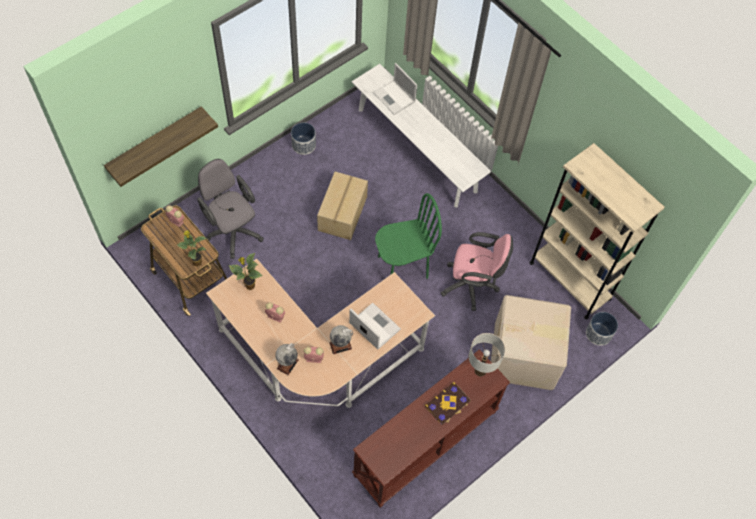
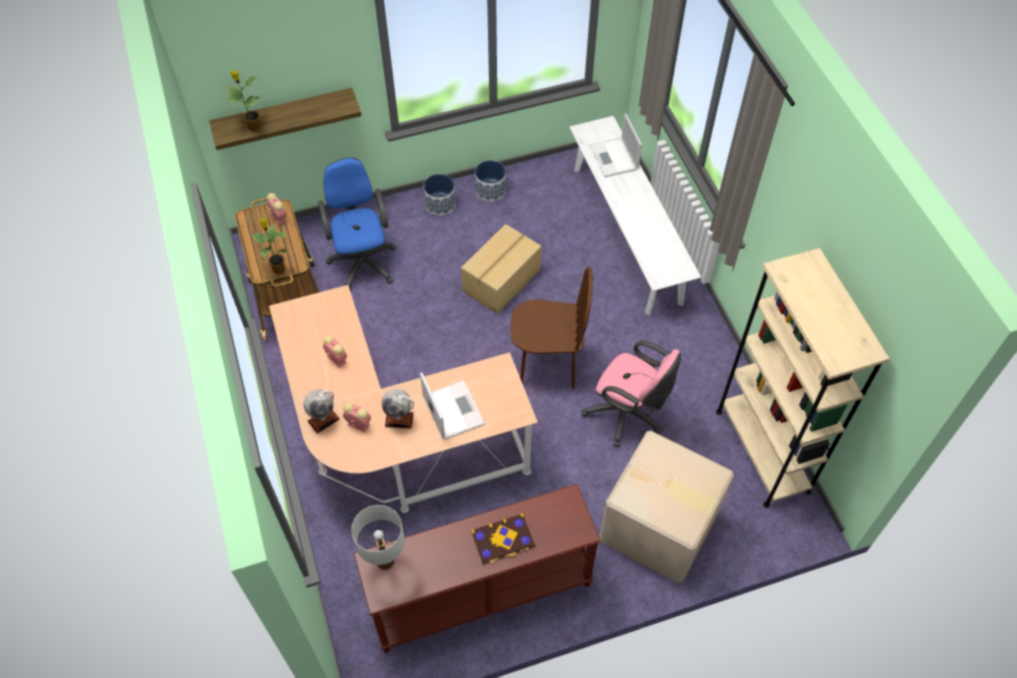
camera: 25 degrees right, 5 degrees down
grey office chair [198,159,264,259] -> blue office chair [318,157,396,291]
potted plant [228,253,263,290] -> potted plant moved to [226,70,262,132]
green chair [375,193,442,279] -> brown chair [510,267,593,389]
white table lamp [469,333,505,377] -> white table lamp moved to [352,505,405,570]
planter [586,312,618,346] -> planter moved to [423,174,456,215]

